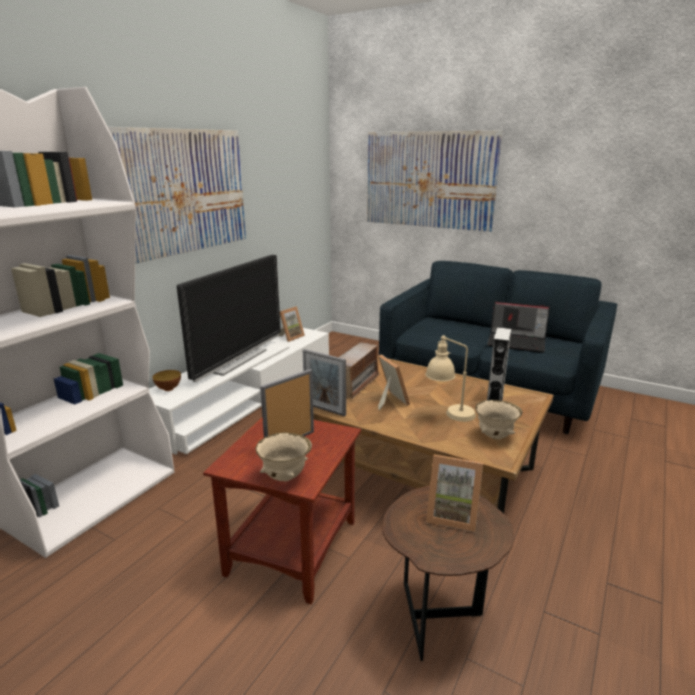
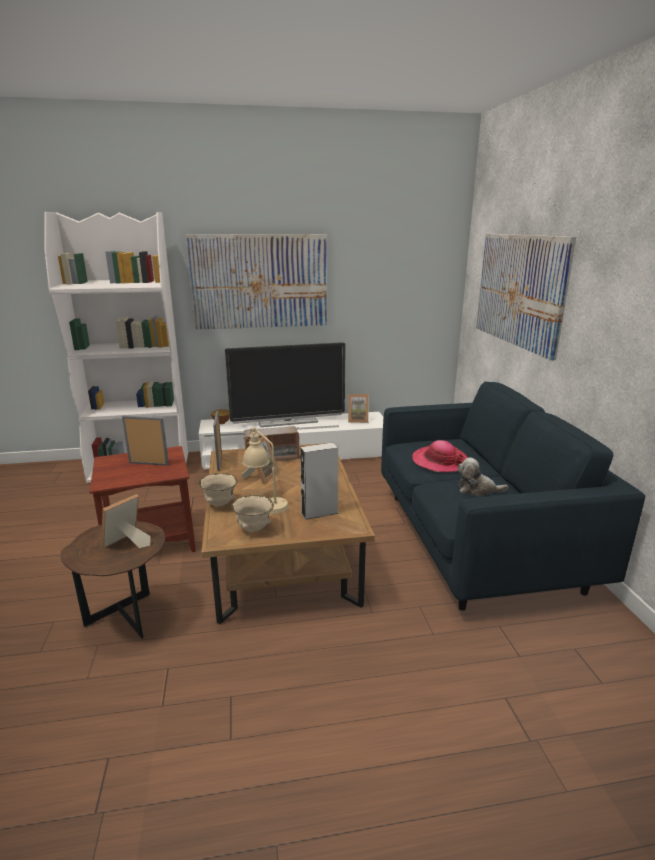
camera: 50 degrees right, 0 degrees up
beige bowl [256,433,312,482] -> beige bowl moved to [198,473,237,506]
picture frame [426,455,483,532] -> picture frame turned 60 degrees clockwise [101,494,151,548]
laptop [487,301,550,353] -> plush toy [457,458,508,496]
none -> hat [412,440,468,472]

